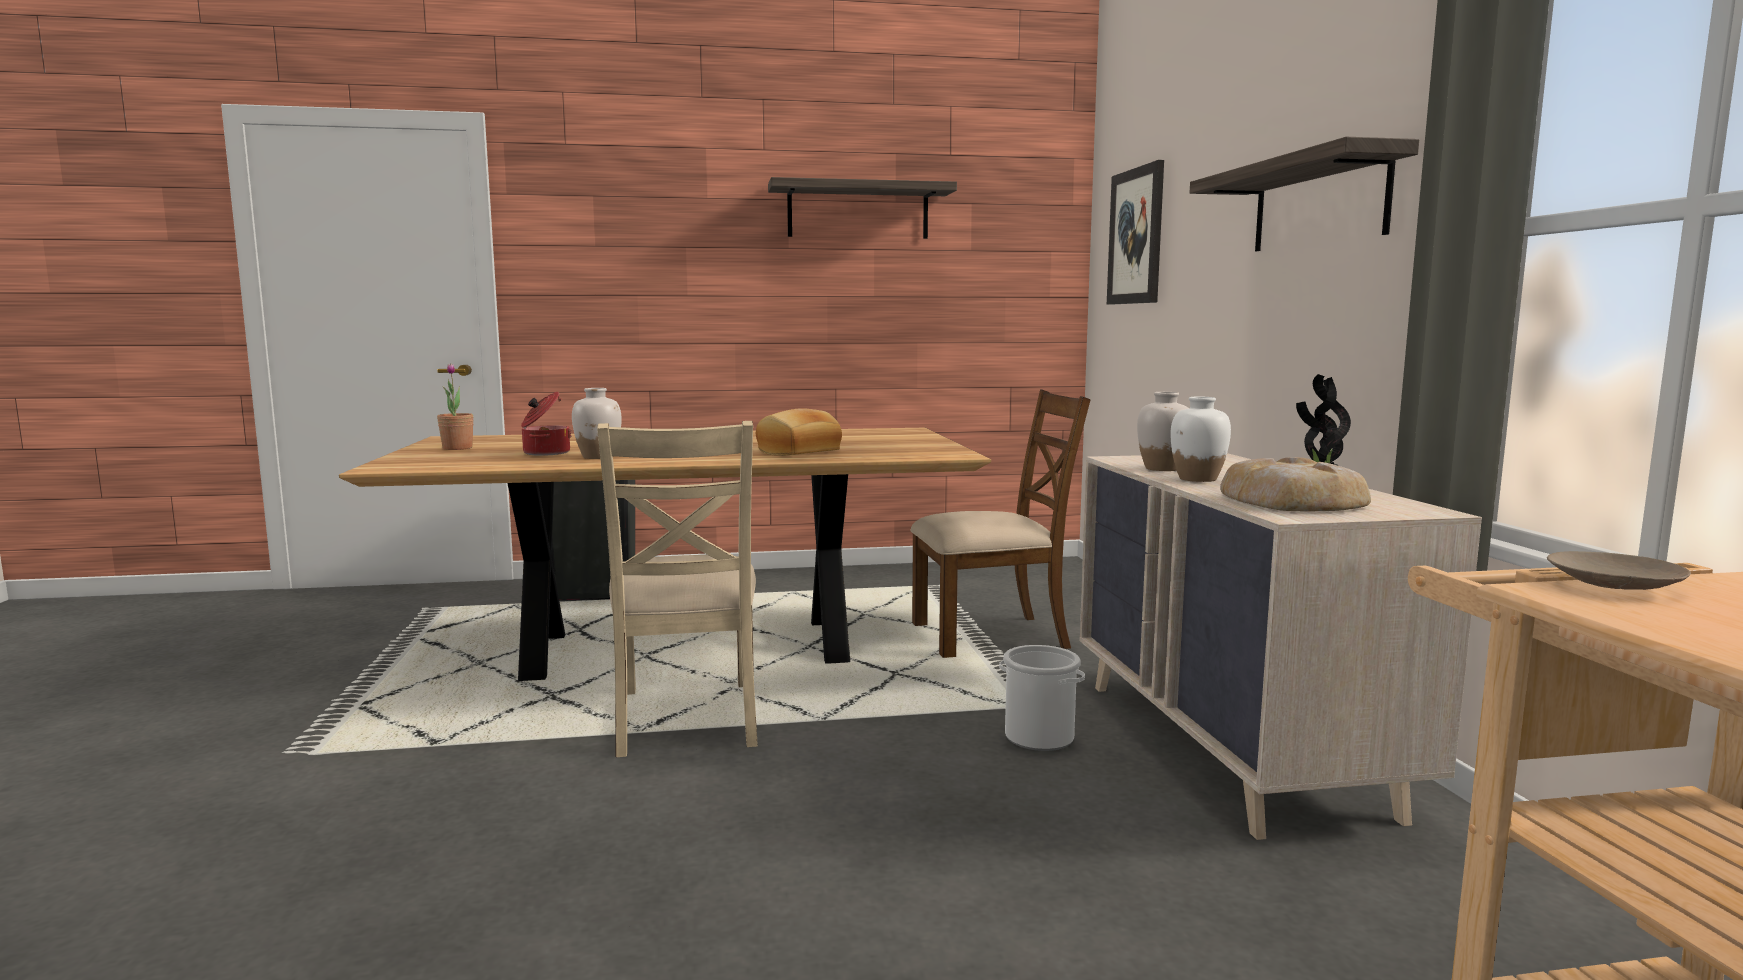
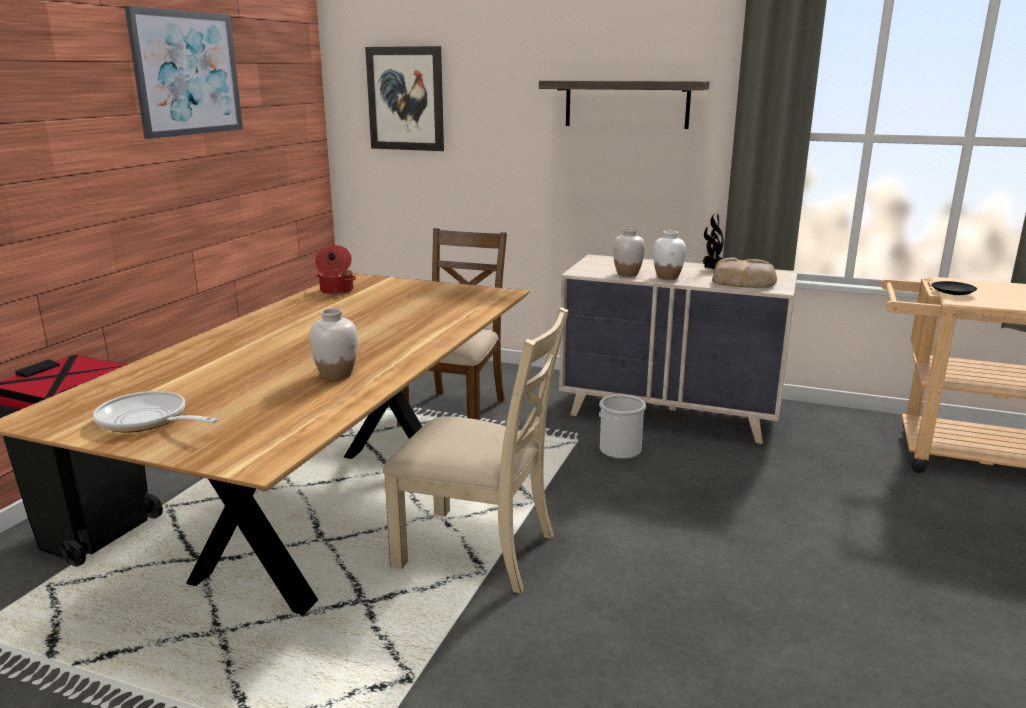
camera: 60 degrees left, 10 degrees up
potted plant [437,363,474,450] -> frying pan [93,391,218,432]
cooking pot [521,392,572,456] -> cooking pot moved to [315,245,356,295]
bread [756,409,842,456] -> none
shelf [768,177,957,239] -> picture [125,6,243,139]
beige plate [1547,551,1691,590] -> black plate [931,281,977,295]

